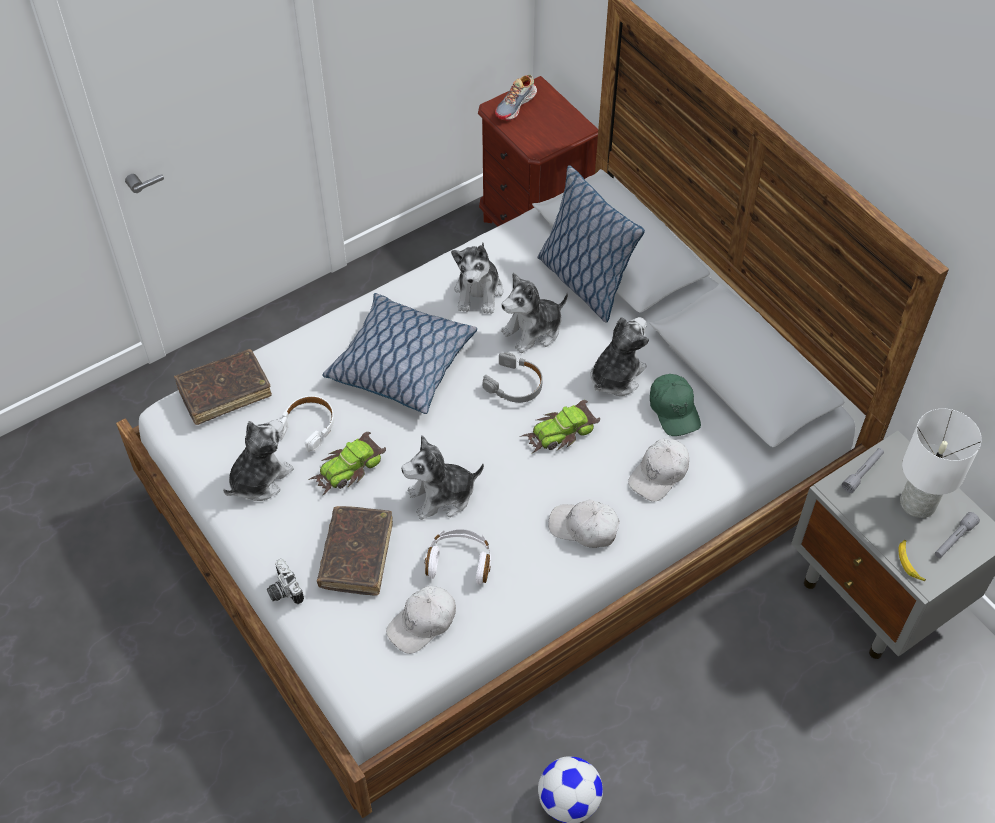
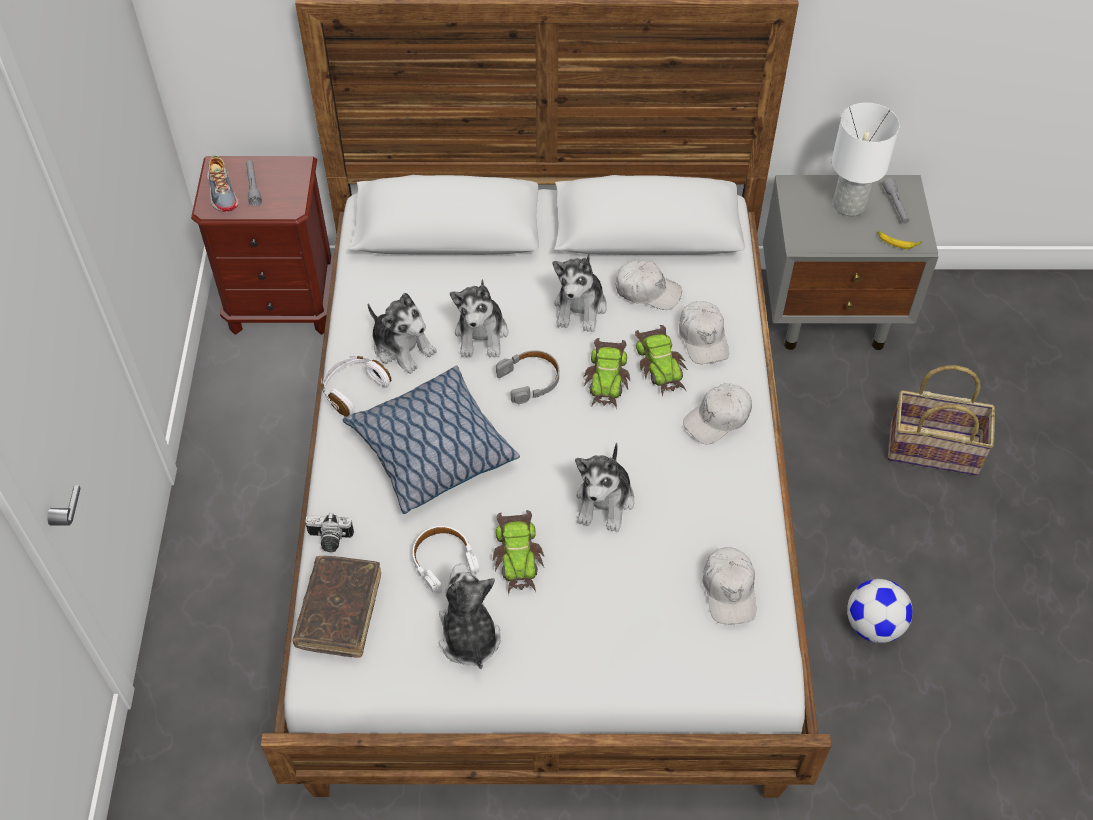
camera: 55 degrees left, 0 degrees up
camera [267,559,304,604] -> camera moved to [305,512,354,552]
brown book [317,506,393,596] -> none
white headphones [425,529,491,585] -> white headphones moved to [321,356,391,417]
pillow [537,165,645,323] -> none
plush toy [590,317,649,396] -> plush toy turned 150 degrees counterclockwise [553,254,607,332]
green cap [650,374,701,436] -> white cap [616,260,682,310]
grey flashlight [842,448,884,493] -> grey flashlight moved to [246,160,262,206]
none -> toy car [635,325,688,396]
none -> basket [888,365,995,475]

